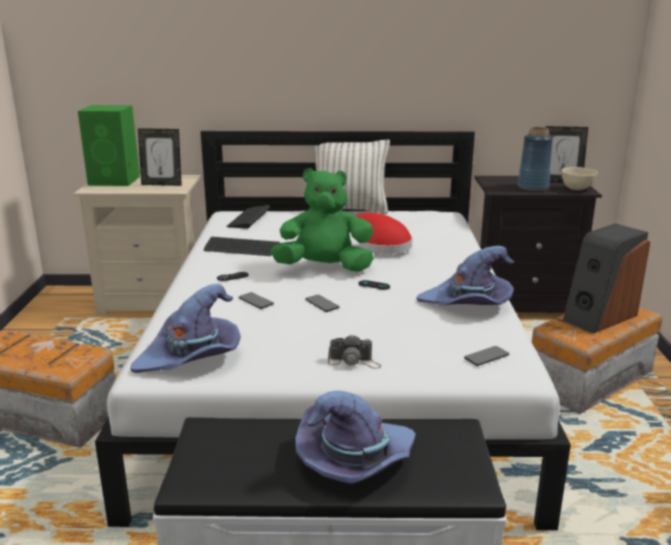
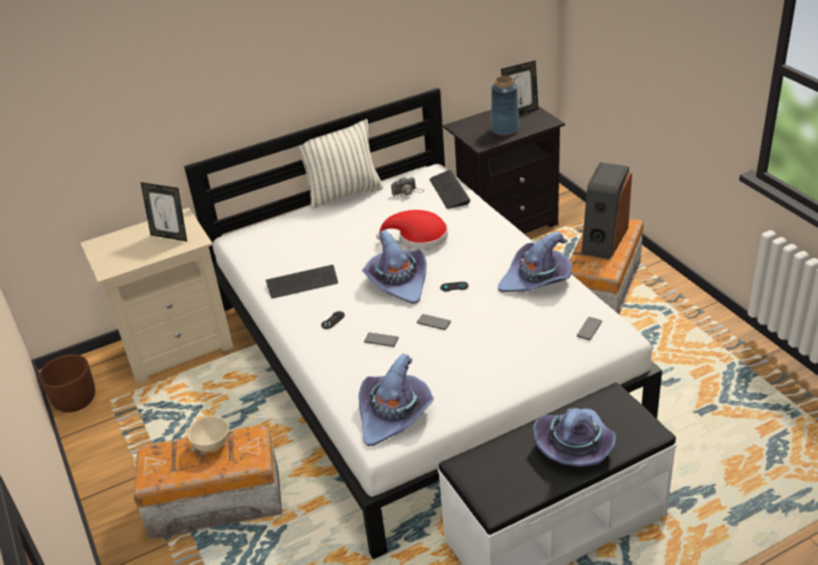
camera: 25 degrees left, 15 degrees up
green speaker [78,105,140,186] -> none
picture frame [138,128,182,186] -> picture frame turned 45 degrees clockwise [141,182,187,242]
keyboard [226,205,270,229] -> keyboard moved to [429,170,471,209]
green plush toy [271,168,374,272] -> purple hat [362,230,427,304]
camera [328,336,381,369] -> camera moved to [391,177,424,198]
beige bowl [561,167,598,190] -> beige bowl moved to [188,416,229,452]
none -> brown planter [39,354,95,413]

